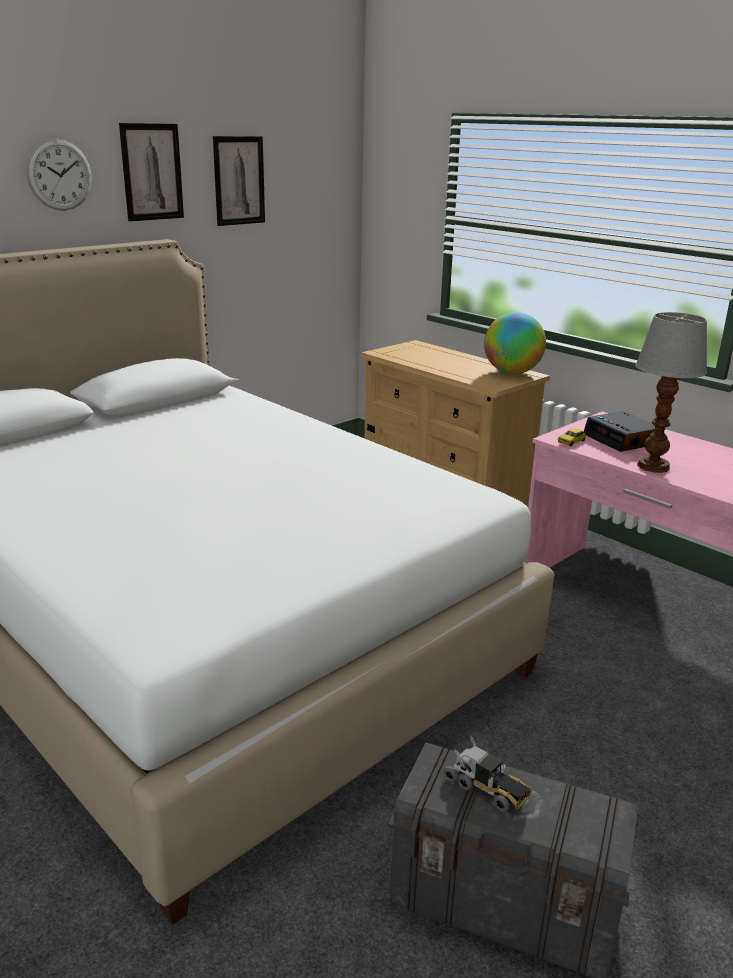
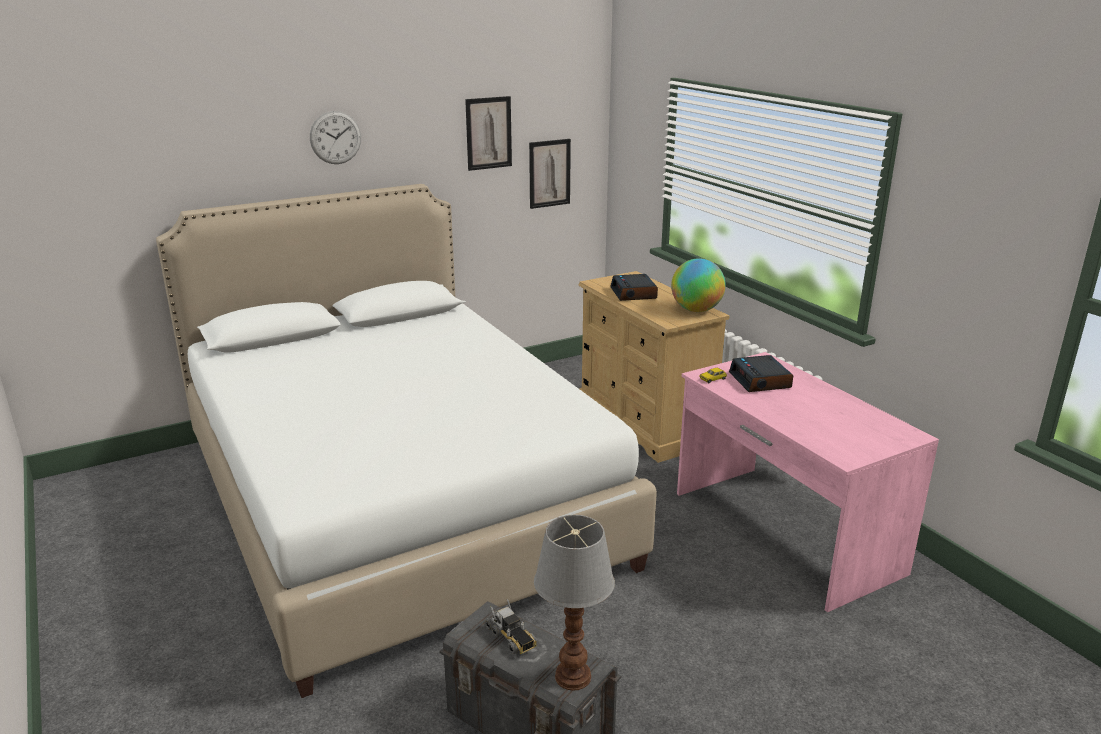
camera: 15 degrees right, 0 degrees up
picture [119,123,184,221] -> picture moved to [529,139,571,209]
table lamp [635,312,708,473] -> table lamp moved to [534,515,615,691]
none -> alarm clock [610,274,658,301]

